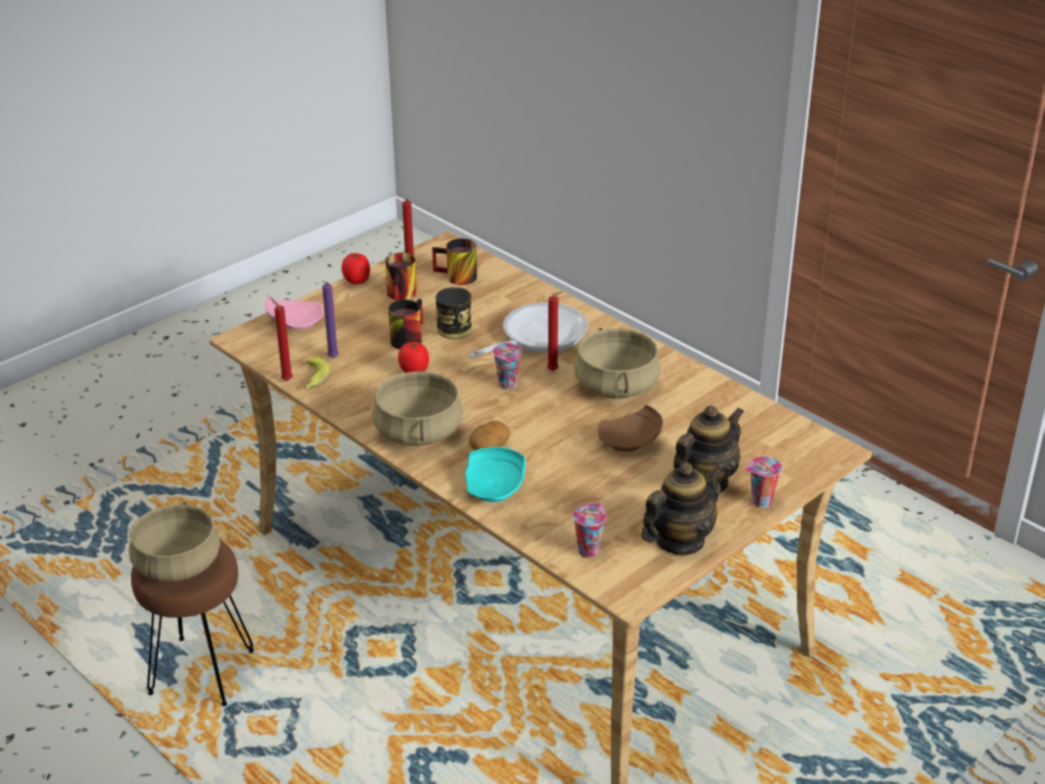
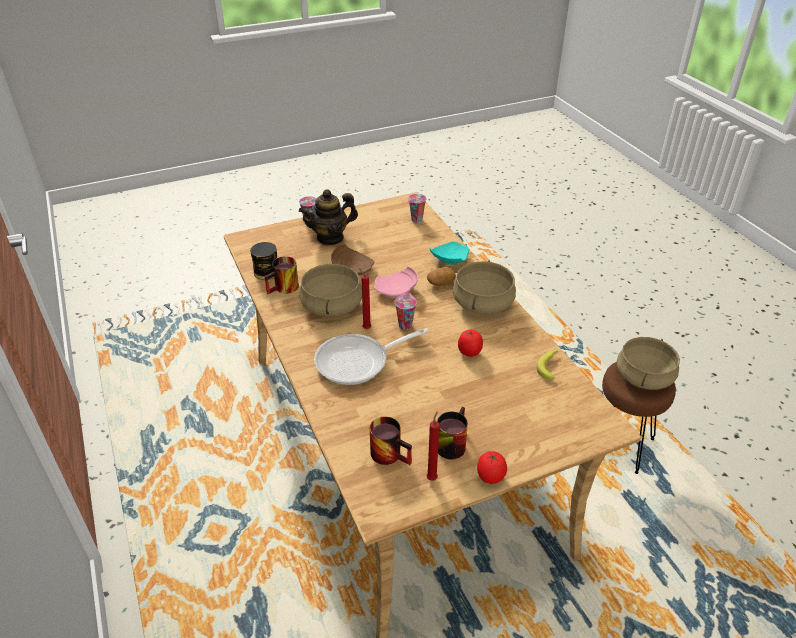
camera: 160 degrees left, 5 degrees up
pink plate [265,296,324,330] -> pink plate moved to [374,266,418,298]
red candle [270,297,293,381] -> none
purple candle [322,282,339,358] -> none
mug [388,299,423,349] -> mug moved to [264,256,299,294]
can [436,287,472,339] -> can moved to [250,242,277,280]
teapot [641,462,724,555] -> none

